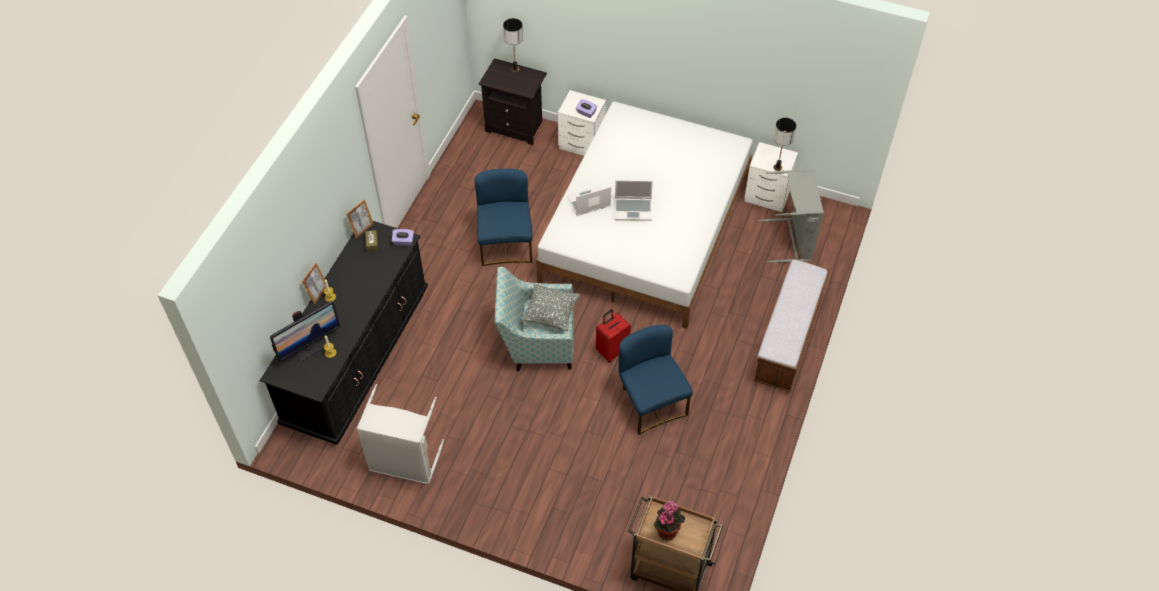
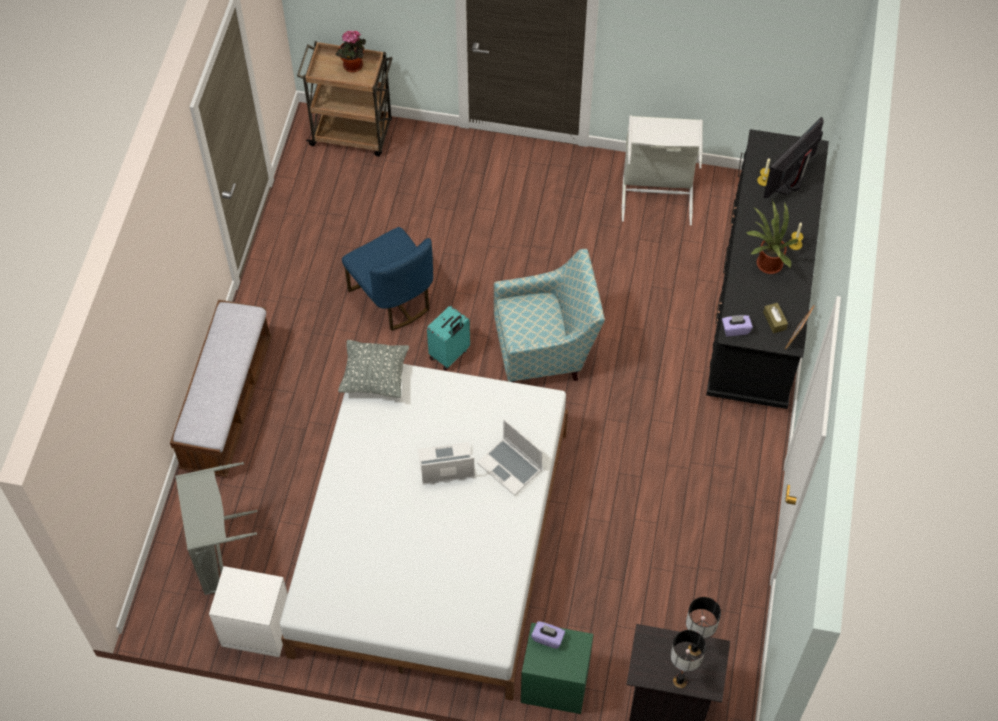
camera: 170 degrees right, 5 degrees up
picture frame [302,263,326,304] -> none
blue chair [474,168,533,266] -> none
grey pillow [521,284,580,331] -> grey pillow moved to [338,340,409,398]
white nightstand [558,90,606,156] -> green nightstand [521,623,593,714]
laptop [567,186,611,216] -> laptop turned 75 degrees clockwise [477,419,542,496]
red suitcase [596,309,631,363] -> turquoise suitcase [427,305,470,371]
table lamp [773,118,796,171] -> table lamp moved to [686,597,721,656]
none -> potted plant [746,200,799,274]

